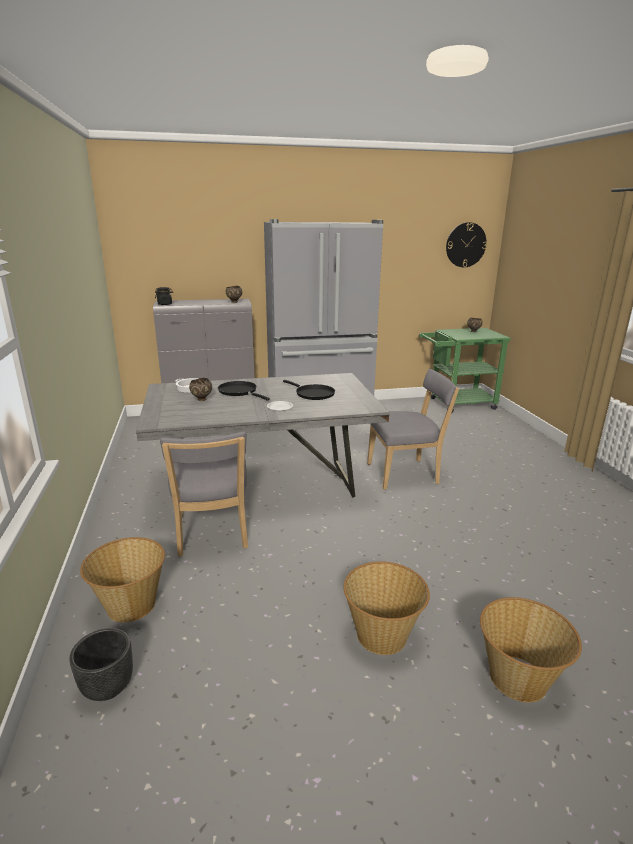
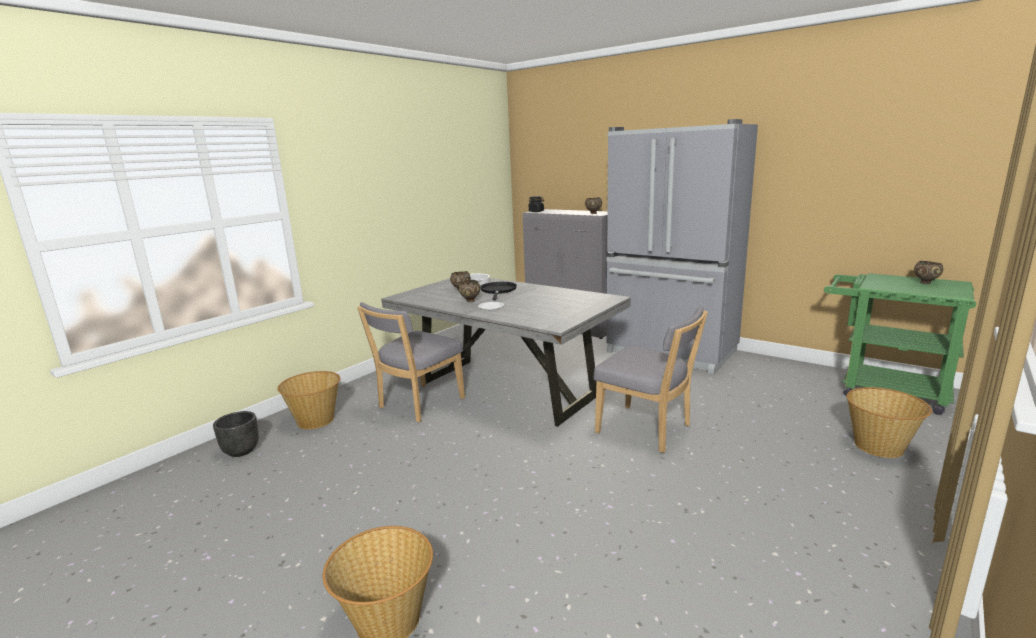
camera: 50 degrees right, 5 degrees down
black frying pan [283,380,335,400] -> none
basket [344,561,430,655] -> basket moved to [846,387,932,458]
wall clock [446,222,487,267] -> none
none -> brown bowl [459,280,481,302]

